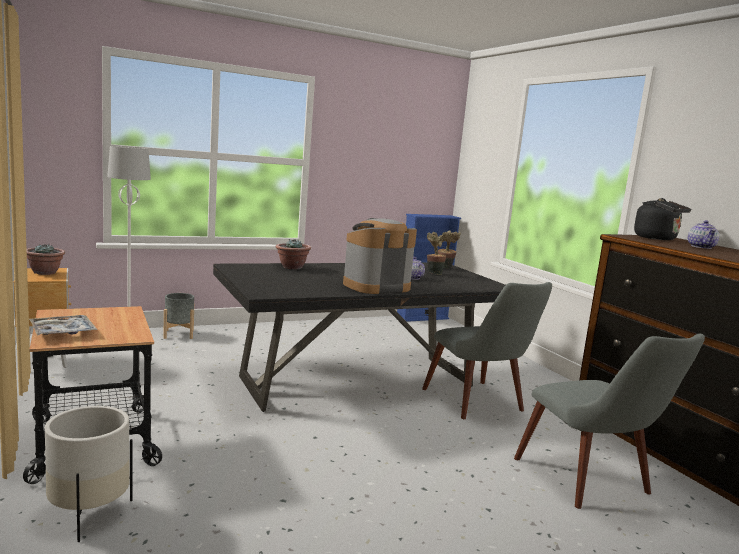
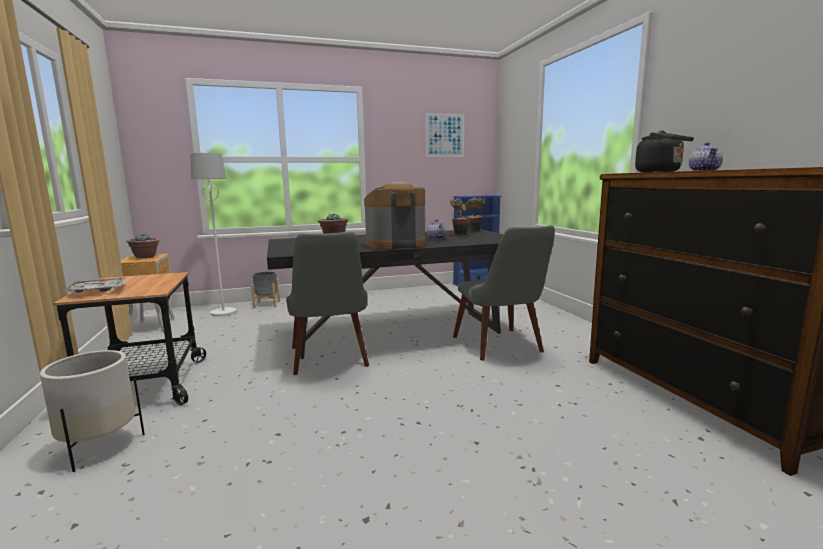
camera: 10 degrees right, 0 degrees up
grey chair [514,334,705,509] -> grey chair moved to [286,231,369,375]
none -> picture [425,113,464,157]

